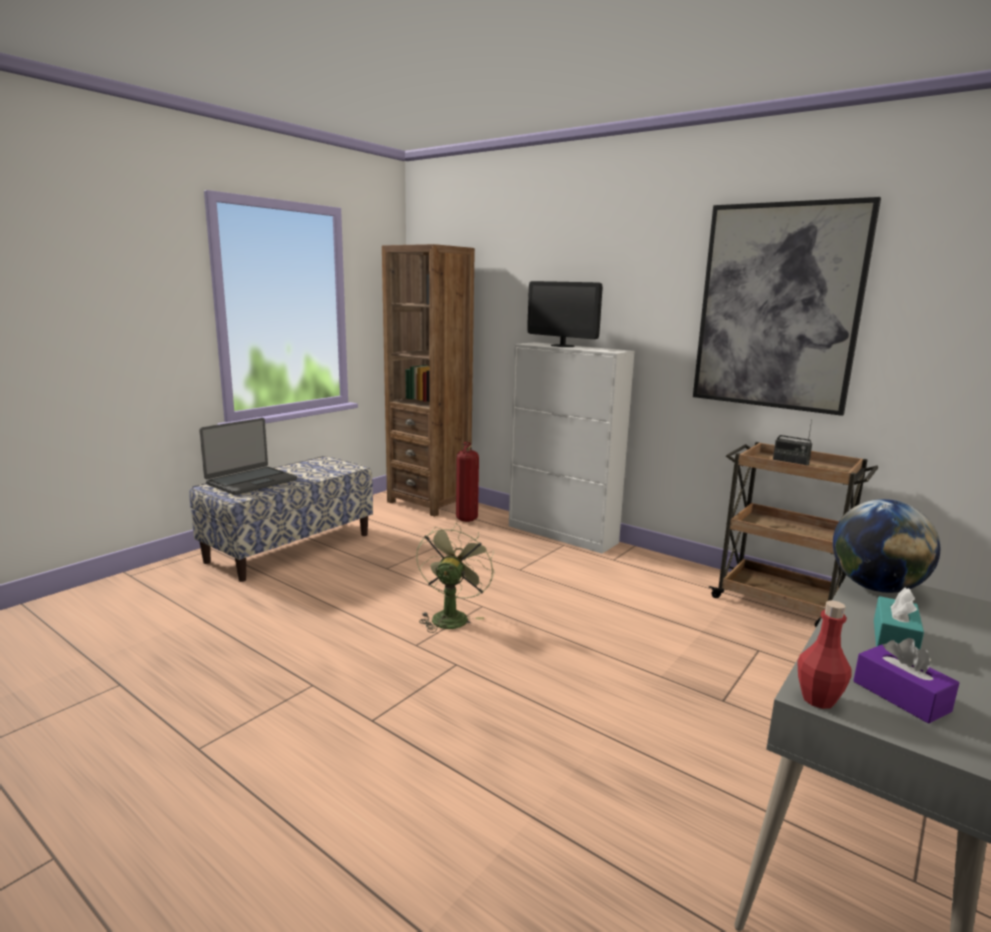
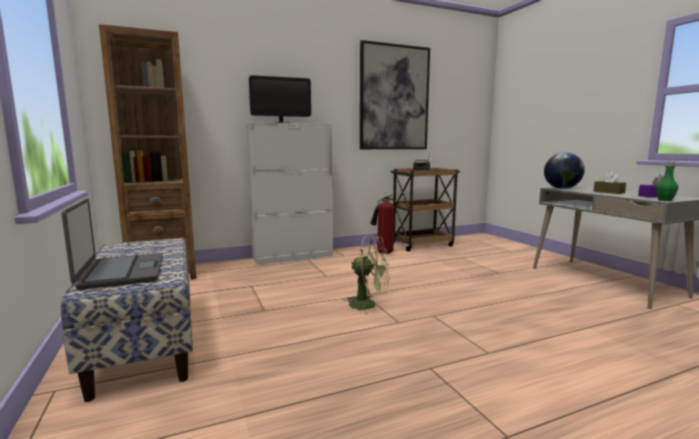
camera: 60 degrees left, 5 degrees down
green fan [416,523,495,633] -> green fan turned 150 degrees clockwise [344,235,389,315]
fire extinguisher [456,442,479,522] -> fire extinguisher moved to [370,195,396,254]
red bottle [797,601,852,709] -> green bottle [656,162,678,201]
turquoise tissue box [874,588,924,649] -> brown tissue box [594,172,626,194]

